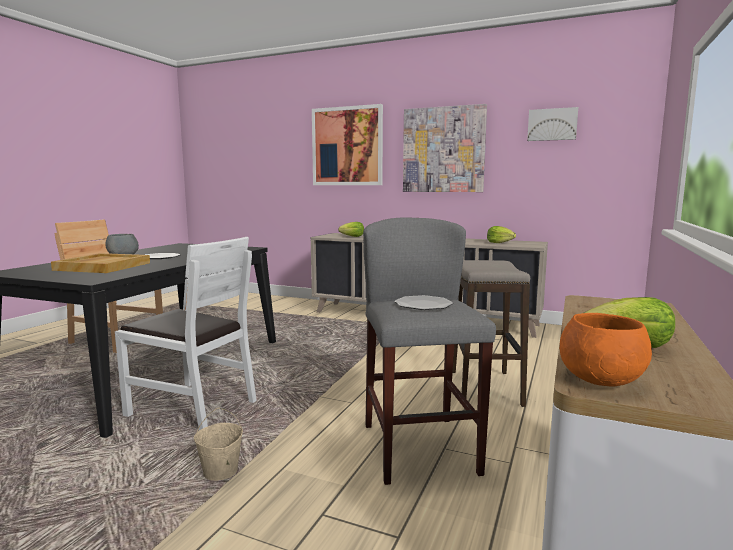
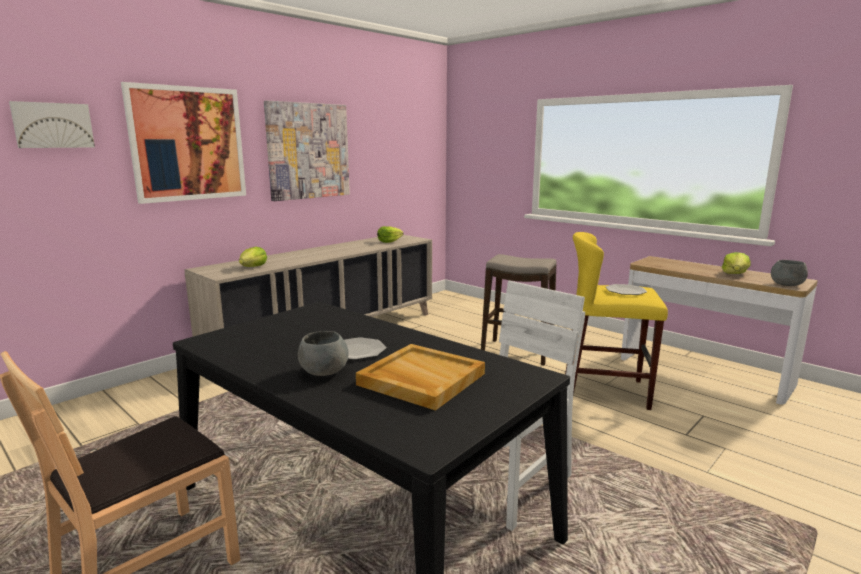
camera: 70 degrees left, 5 degrees up
beige bucket [194,408,243,481] -> none
grey stool [363,217,496,485] -> yellow stool [565,232,668,410]
picture [527,107,578,141] -> picture moved to [9,101,95,148]
orange bowl [560,313,652,386] -> grey bowl [771,260,808,286]

